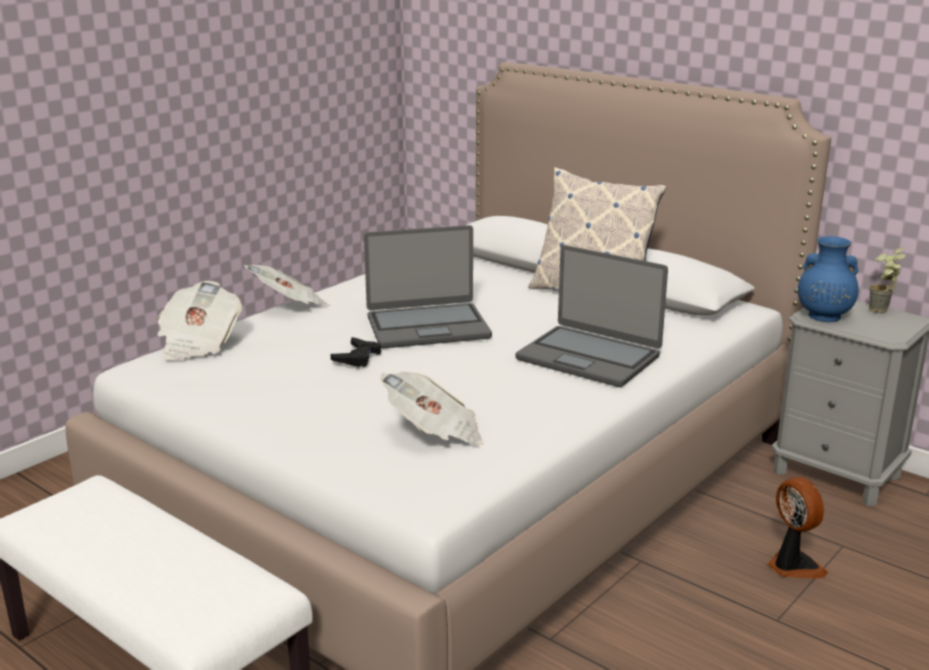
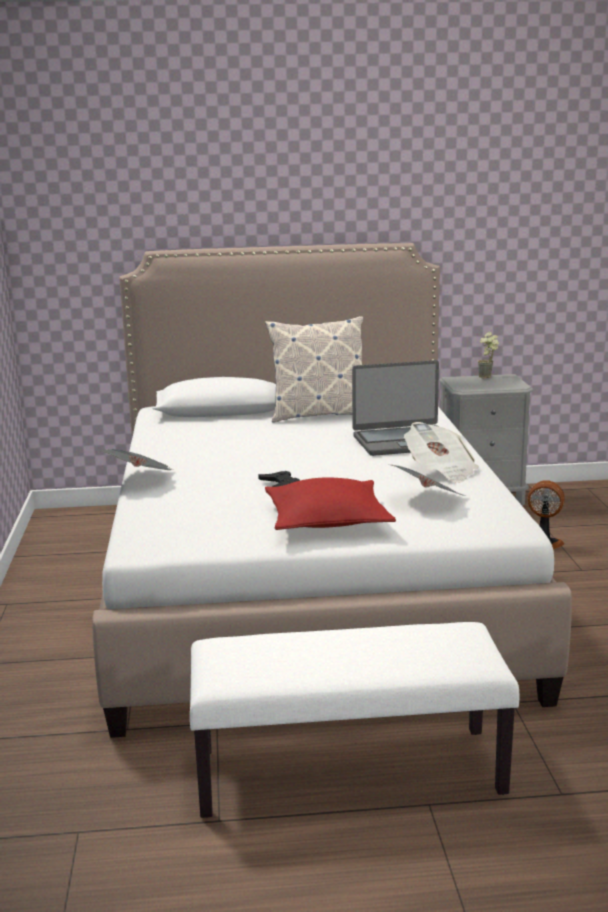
camera: 45 degrees left, 5 degrees down
newspaper [157,281,242,360] -> newspaper moved to [404,422,479,483]
laptop [364,225,492,348] -> none
blue vase [798,236,859,322] -> none
none -> red pillow [265,477,396,530]

